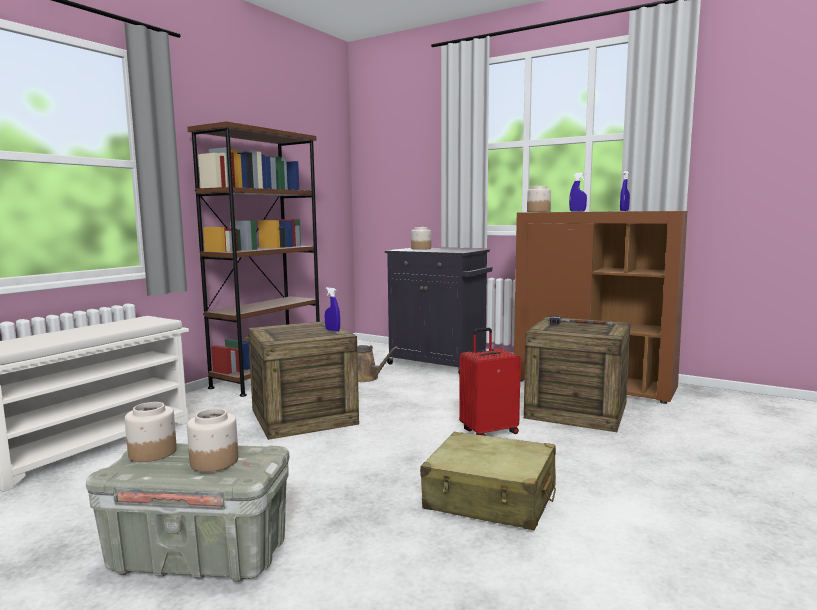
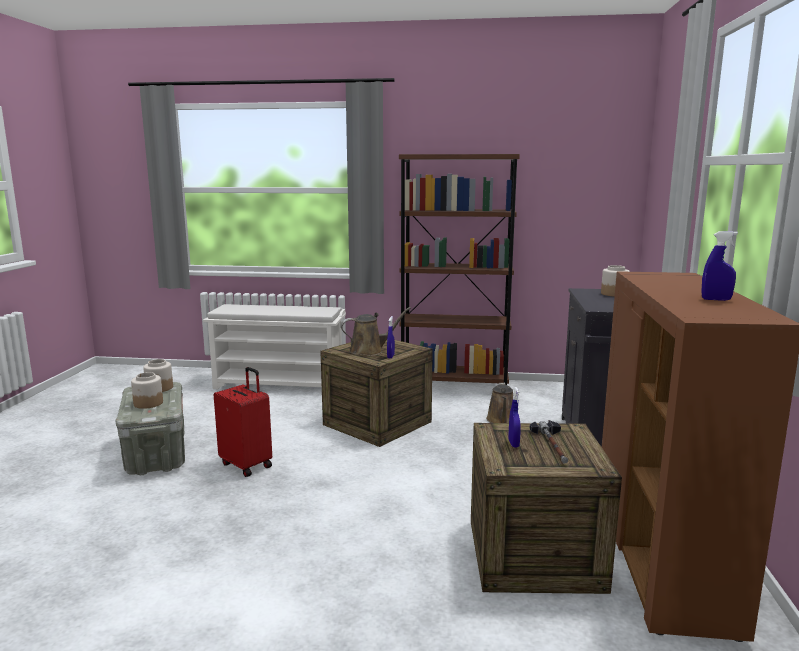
camera: 65 degrees right, 5 degrees up
beige suitcase [420,432,556,530] -> none
red suitcase [459,328,521,436] -> red suitcase moved to [214,367,272,477]
jar [527,186,551,212] -> none
blue spray bottle [569,173,587,212] -> blue spray bottle moved to [508,387,521,448]
none -> brown watering can [341,307,411,356]

